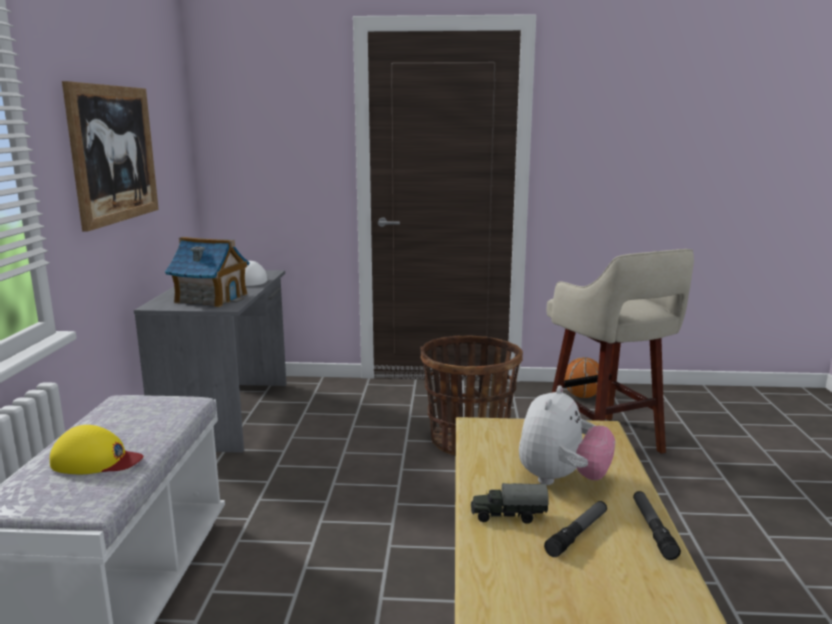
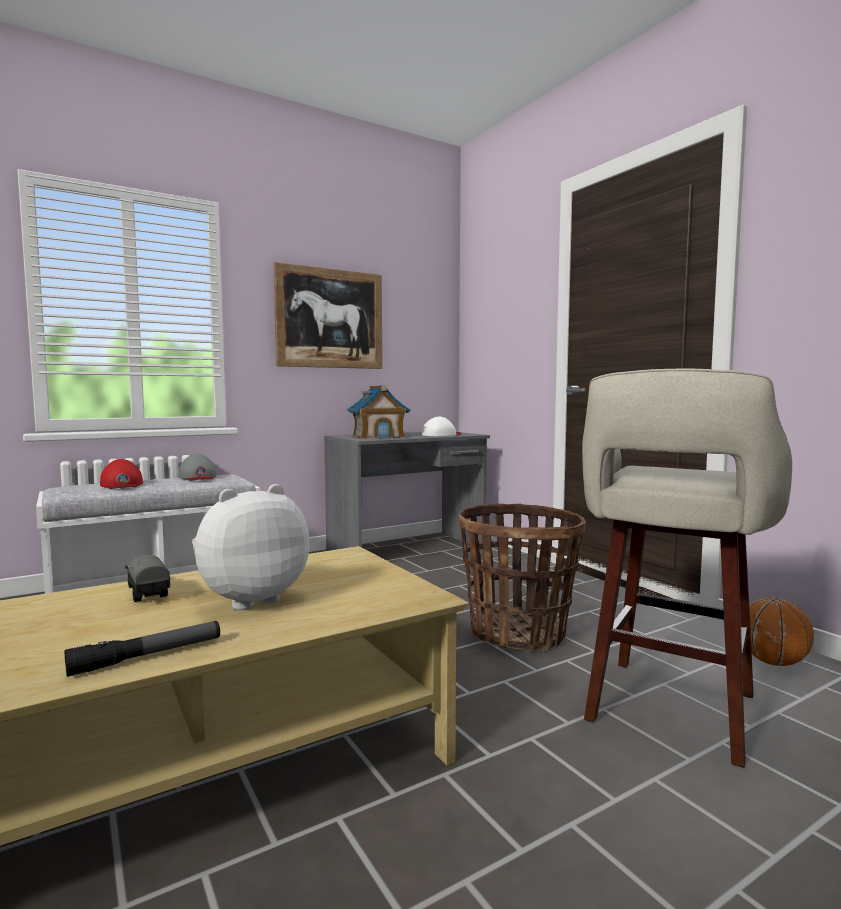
camera: 55 degrees right, 10 degrees down
yellow cap [50,425,143,474] -> red cap [100,459,143,489]
plush toy [519,385,615,485] -> plush toy turned 150 degrees clockwise [192,484,309,610]
flashlight [544,501,607,557] -> none
none -> grey cap [179,454,217,481]

